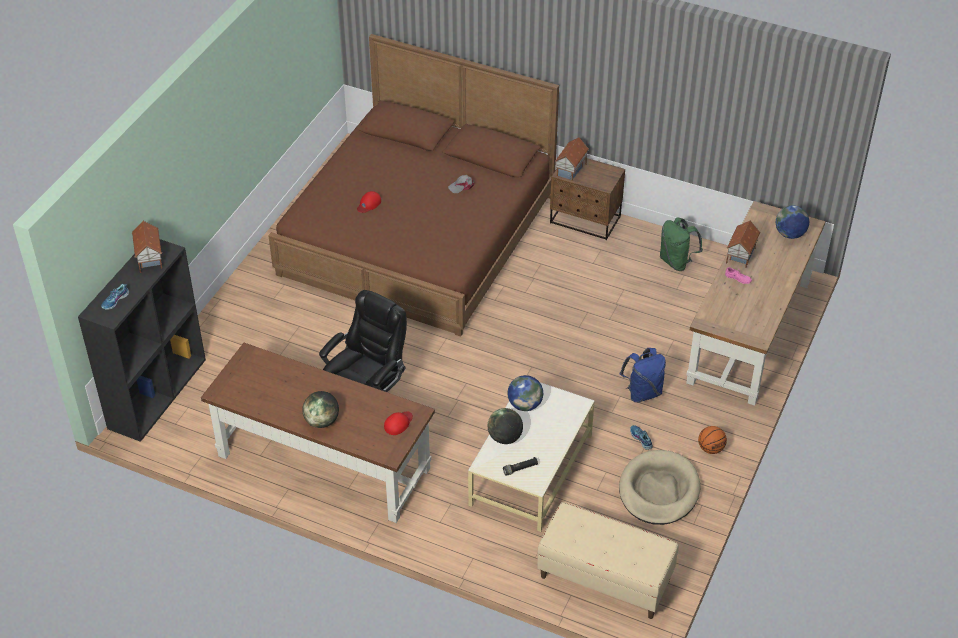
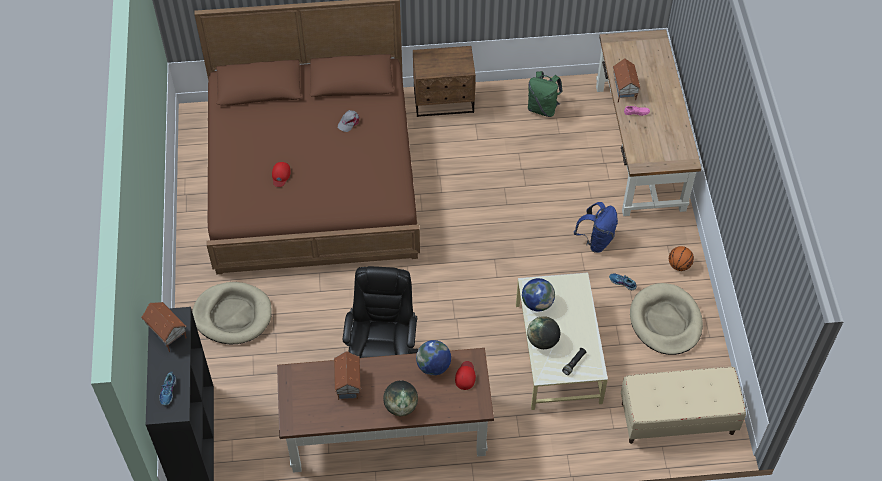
camera: 30 degrees left, 10 degrees up
toy house [555,137,589,181] -> toy house moved to [334,351,361,400]
globe [776,205,809,239] -> globe moved to [416,340,451,376]
none -> beige dog bed [192,282,272,344]

